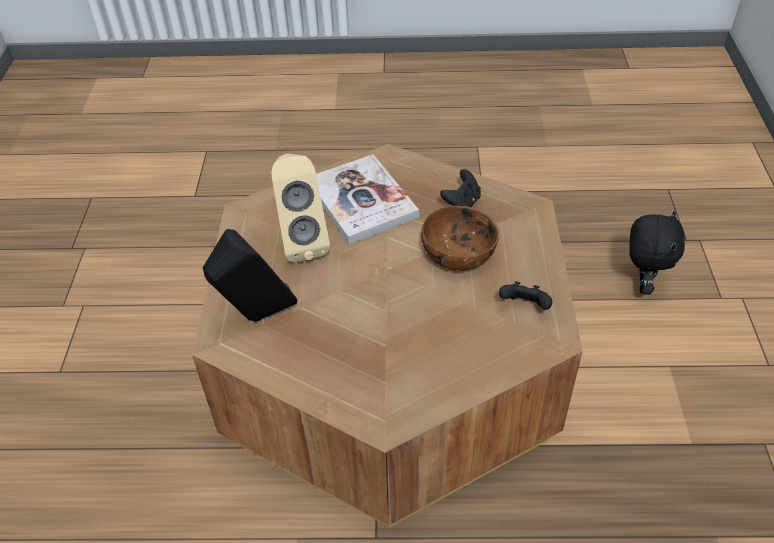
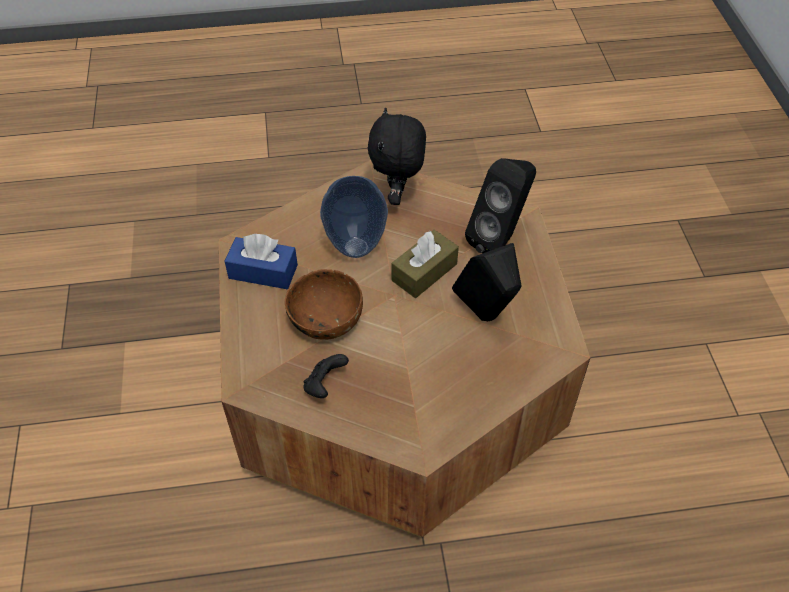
camera: 170 degrees right, 5 degrees up
beige speaker [272,154,330,263] -> black speaker [452,243,522,321]
book [316,154,419,244] -> none
black game controller [499,281,552,310] -> blue tissue box [225,234,298,289]
black plush toy [629,211,685,295] -> black plush toy moved to [368,108,426,205]
none -> vase [320,176,388,258]
none -> brown tissue box [392,230,459,298]

